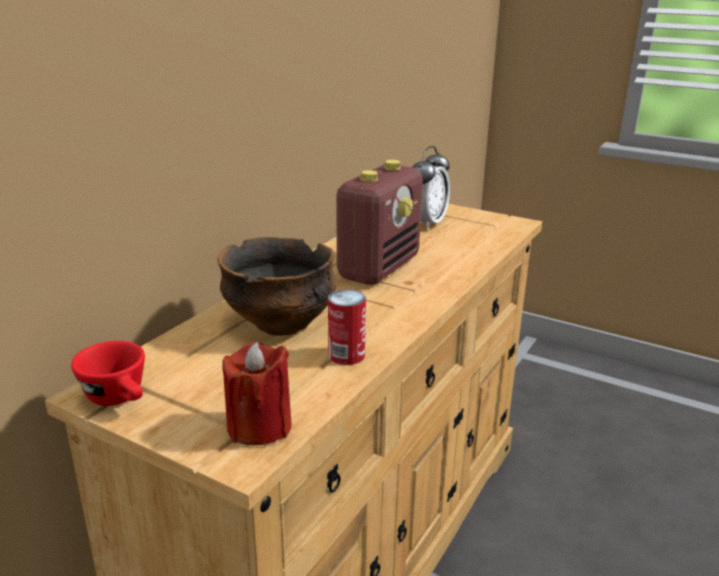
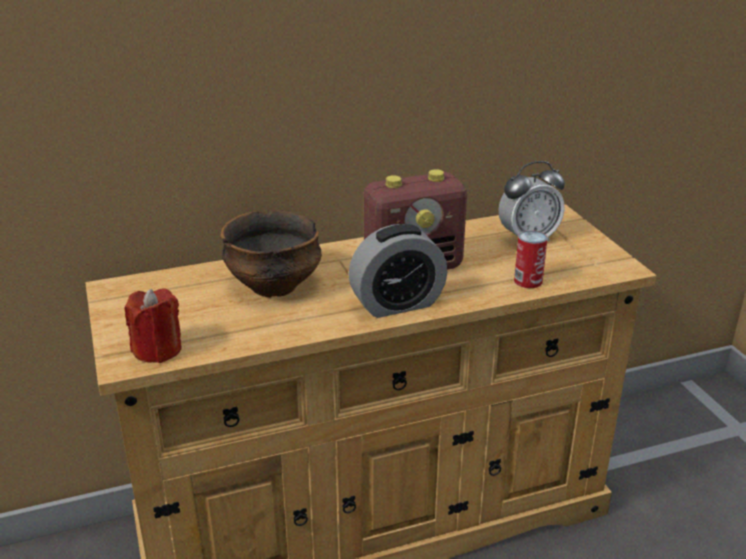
camera: 40 degrees right, 5 degrees up
red cup [71,341,145,406] -> none
can [328,290,366,365] -> can moved to [514,230,548,288]
none -> alarm clock [348,224,447,318]

